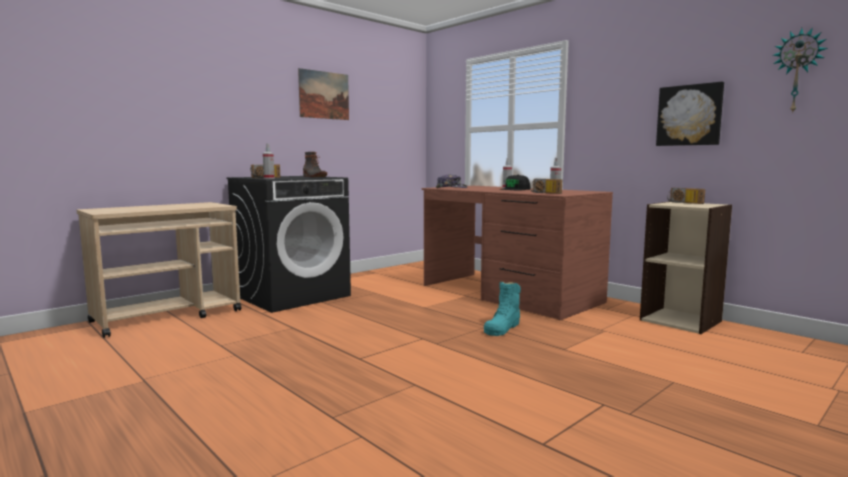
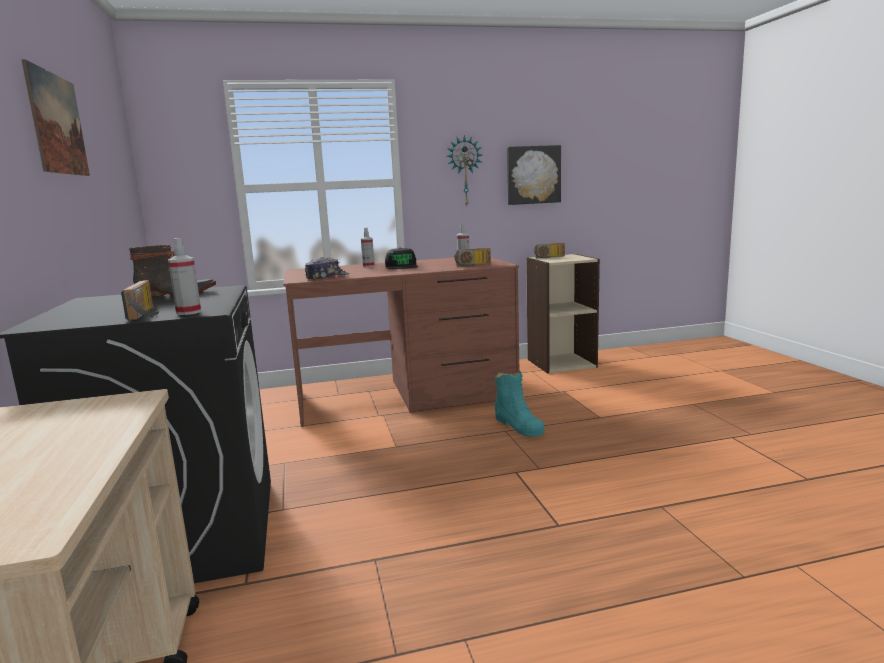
camera: 60 degrees left, 5 degrees up
wall clock [772,28,828,114] -> wall clock moved to [447,135,483,208]

